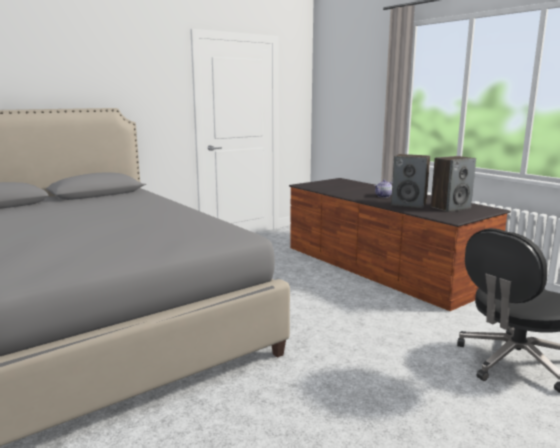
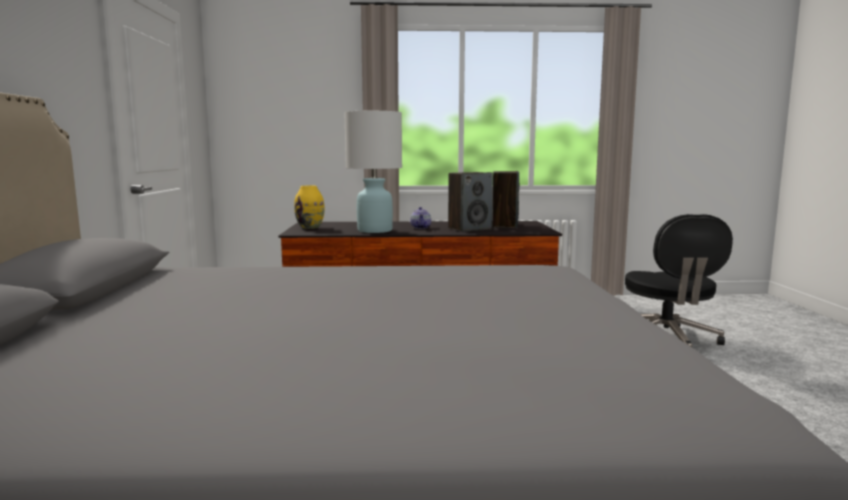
camera: 55 degrees left, 5 degrees down
none -> yellow vase [294,186,325,229]
none -> white table lamp [344,111,402,233]

